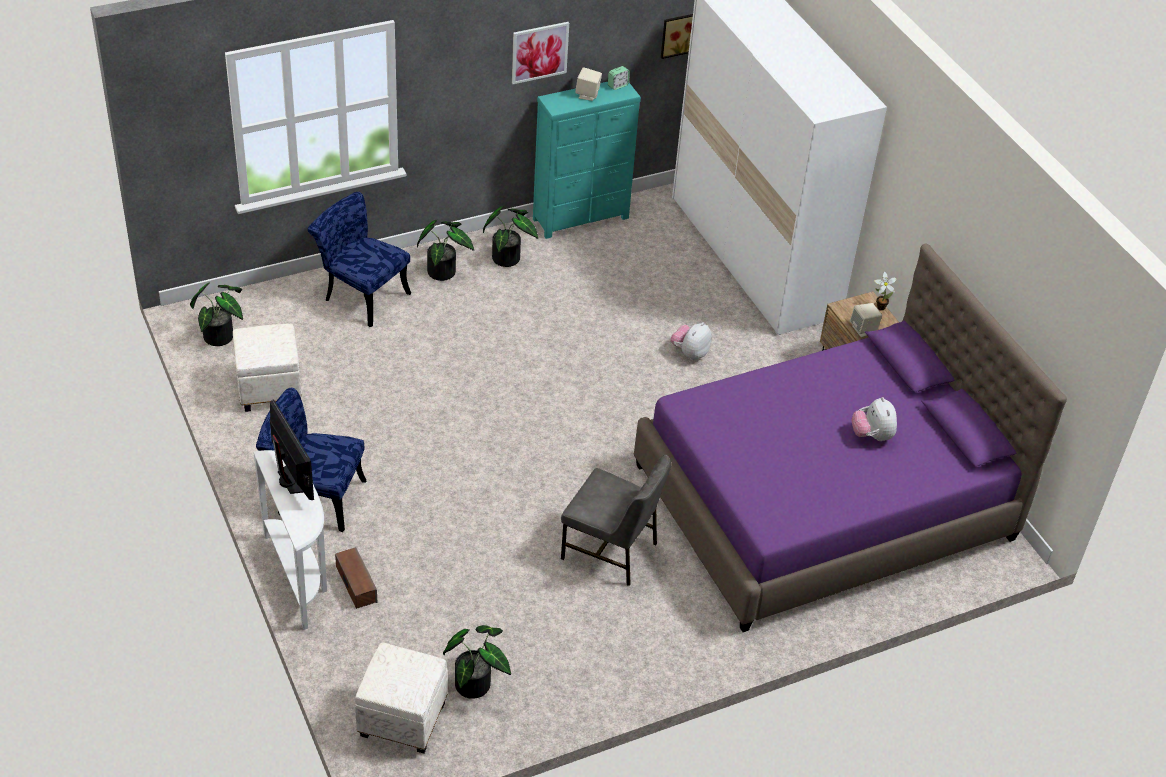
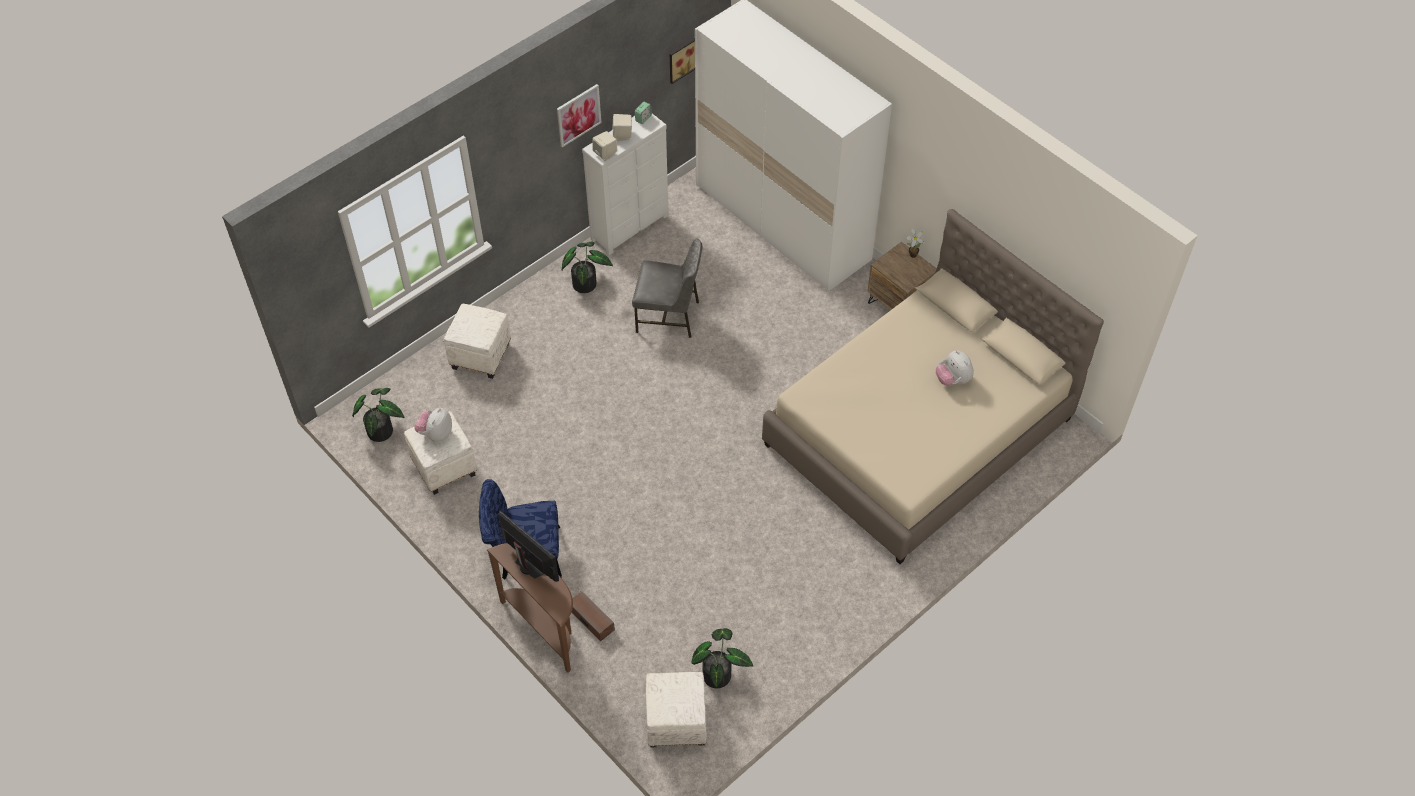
camera: 15 degrees left, 10 degrees up
white console table [253,450,327,630] -> brown console table [487,543,573,673]
blue chair [308,192,411,327] -> white ottoman [444,304,511,379]
potted plant [417,219,474,281] -> none
turquoise dresser [533,82,641,239] -> white dresser [582,114,669,256]
grey chair [561,455,672,586] -> grey chair moved to [632,239,703,338]
purple bed [634,243,1067,632] -> beige bed [762,209,1104,564]
plush toy [671,322,712,360] -> plush toy moved to [414,408,452,442]
beige speaker [850,303,882,337] -> beige speaker moved to [593,131,617,161]

